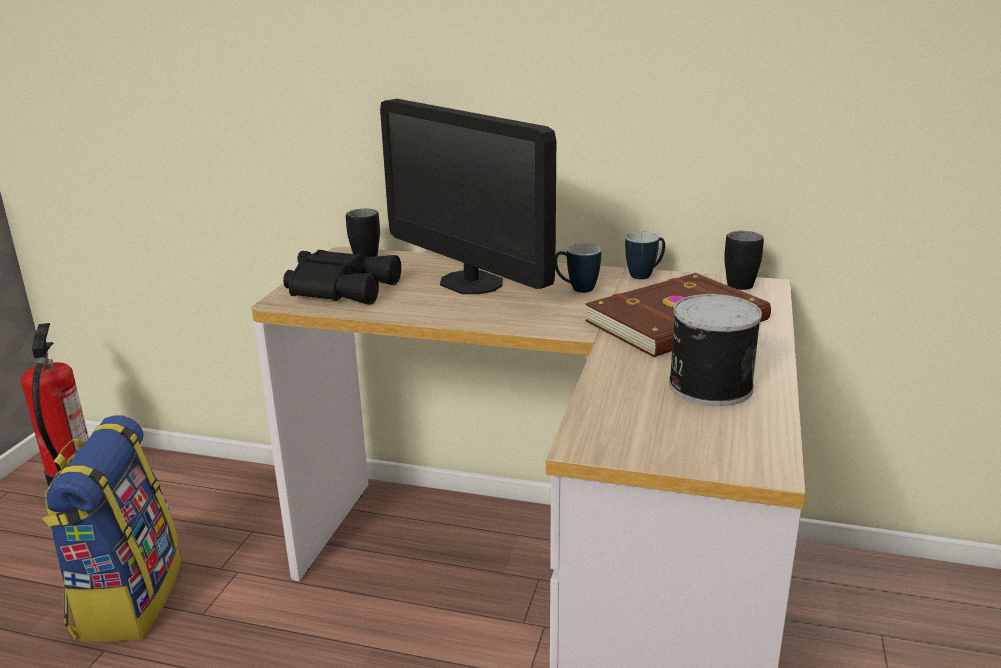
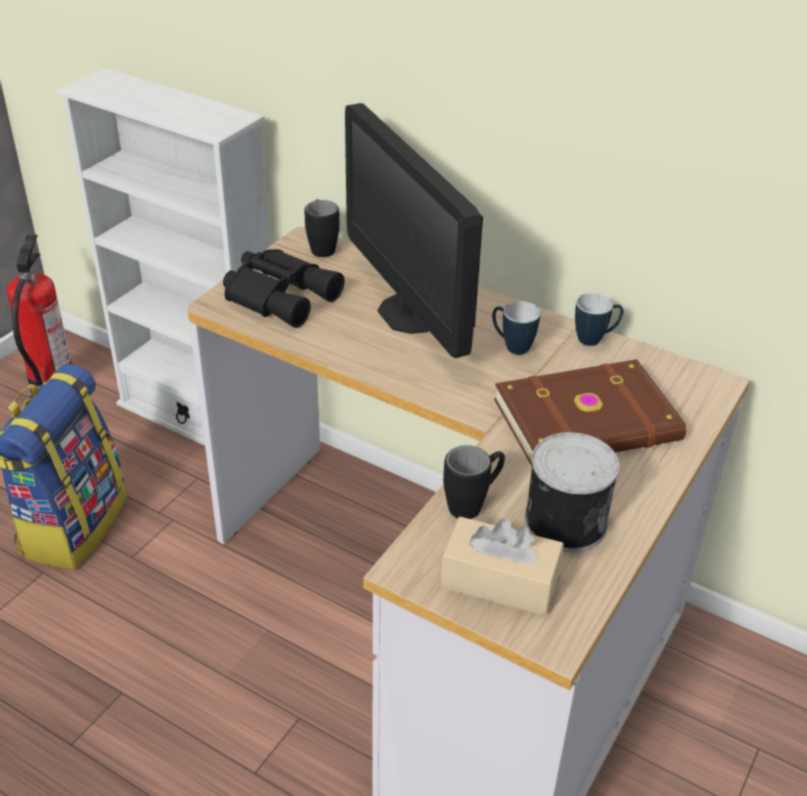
camera: 15 degrees right, 15 degrees up
black mug [724,231,764,290] -> black mug moved to [443,445,505,519]
none -> white bookcase [56,68,270,446]
none -> beige tissue box [441,517,564,616]

